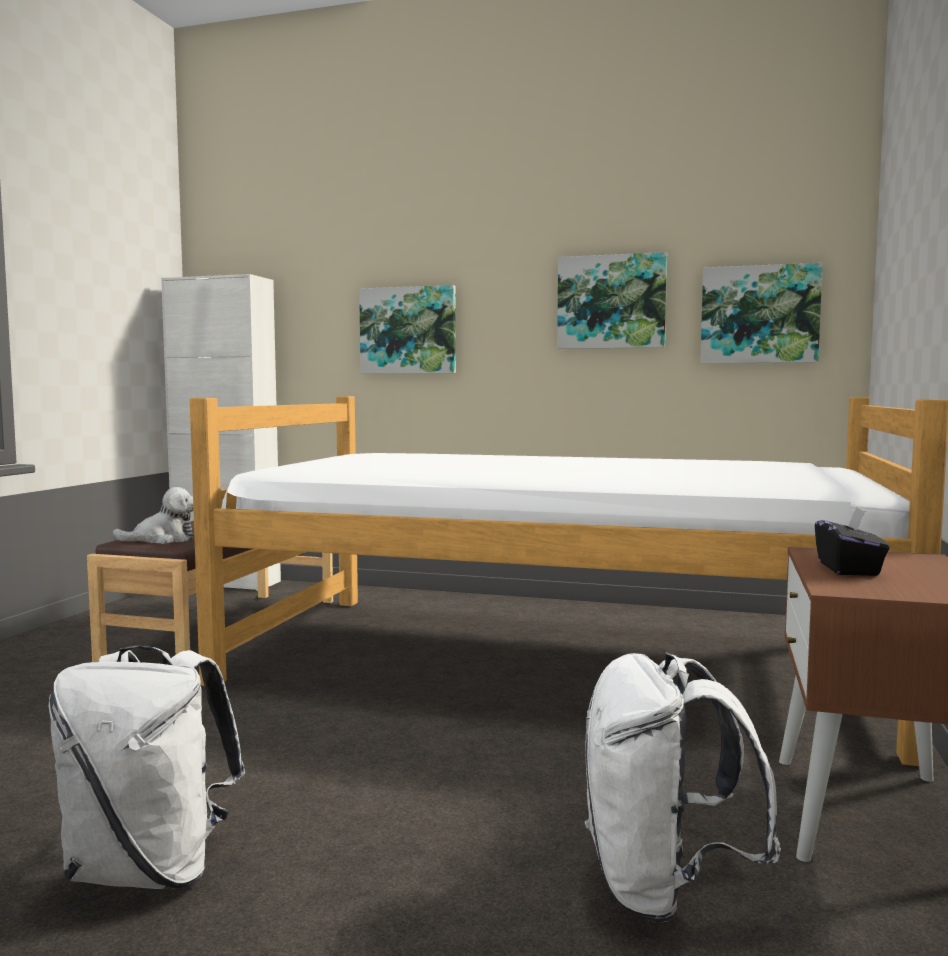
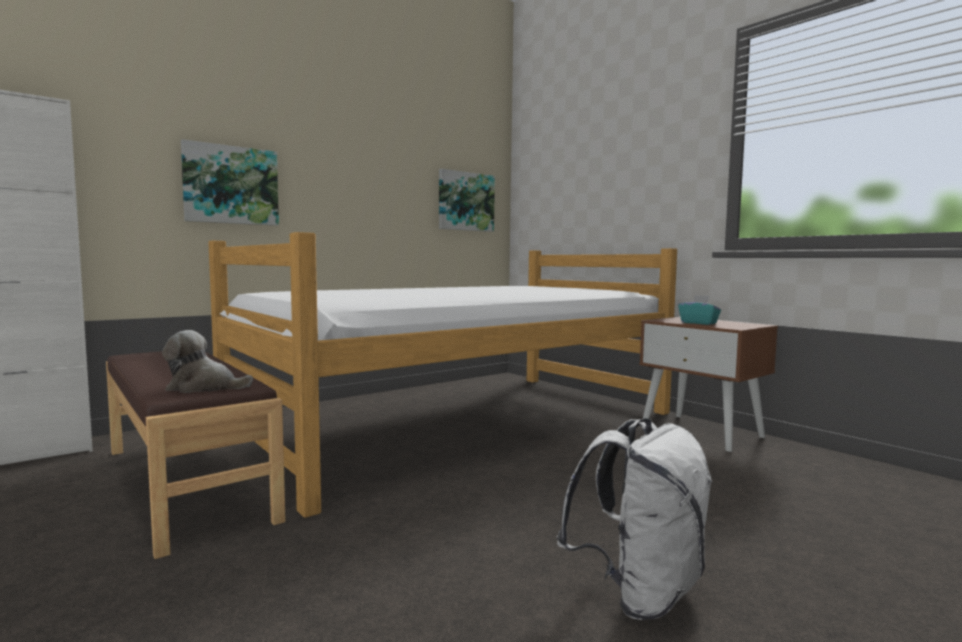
camera: 55 degrees left, 0 degrees up
plush toy [113,487,193,544] -> plush toy turned 105 degrees counterclockwise [162,330,253,393]
picture [557,252,667,349] -> none
white backpack [585,653,781,923] -> none
black tissue box [815,507,890,576] -> turquoise tissue box [678,295,721,325]

